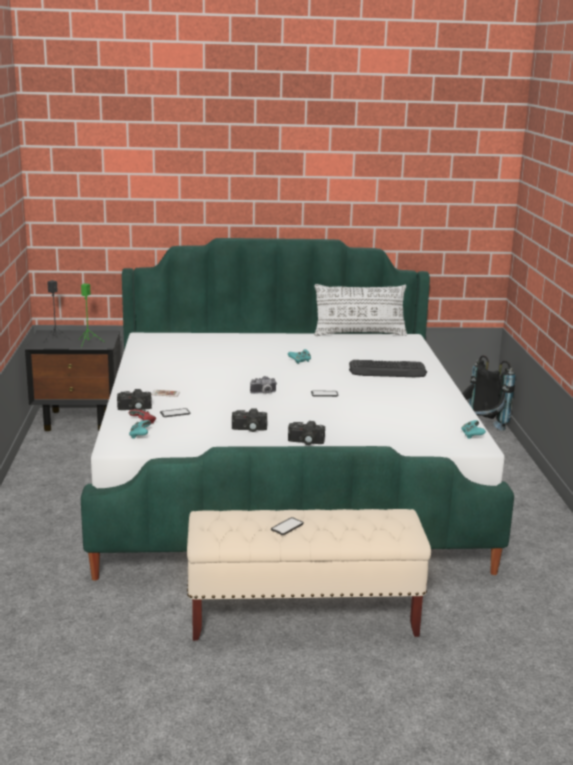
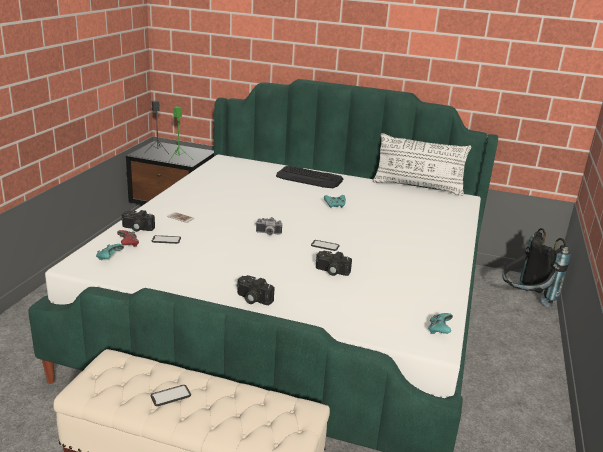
camera: 20 degrees right, 5 degrees up
camera [232,408,267,432] -> camera moved to [316,251,352,276]
keyboard [349,360,427,378] -> keyboard moved to [276,166,343,188]

